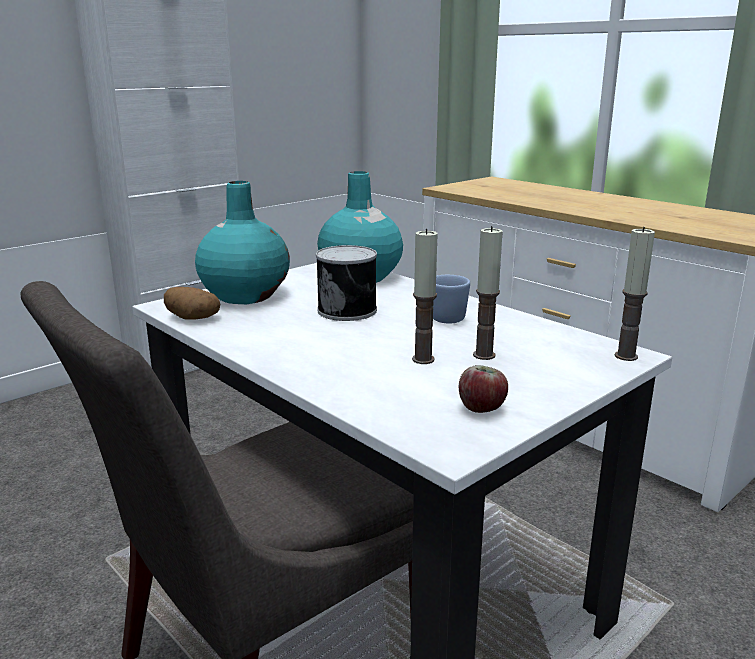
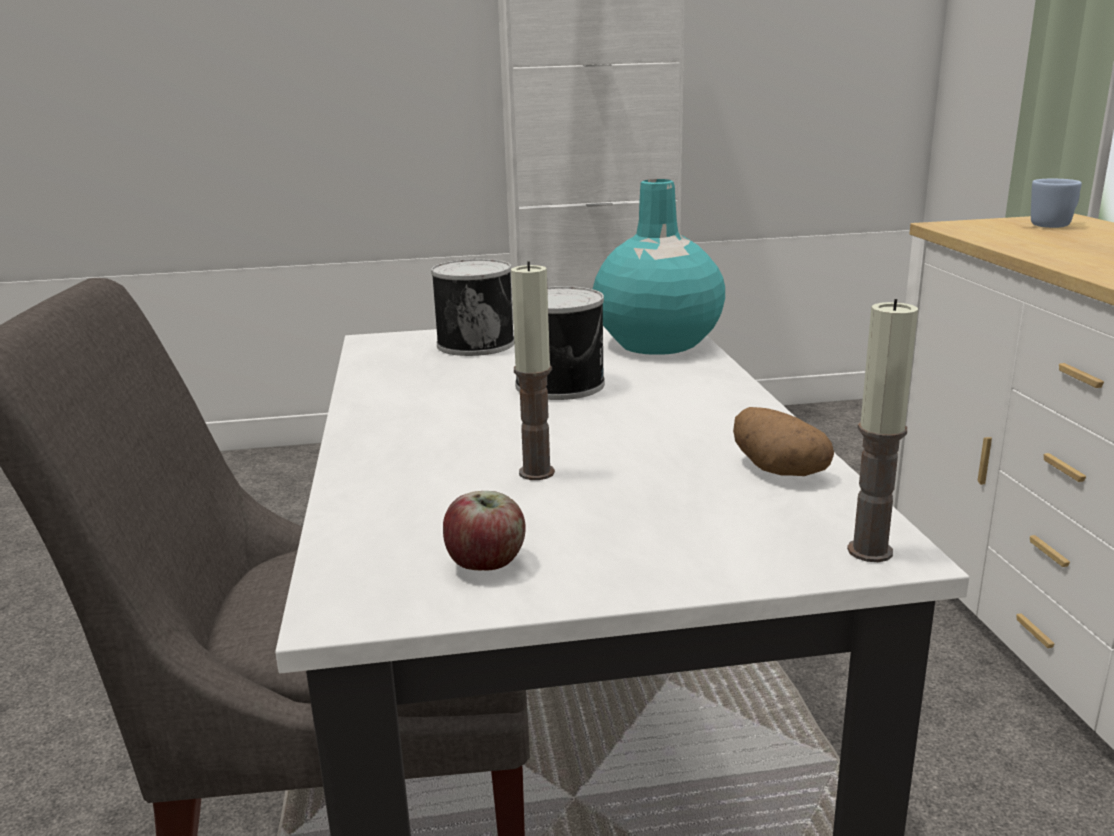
camera: 35 degrees right, 0 degrees up
potato [164,287,220,319] -> potato moved to [733,407,834,476]
turquoise vase [195,181,290,304] -> can [431,259,514,356]
blue mug [433,275,470,324] -> blue mug moved to [1031,179,1082,228]
candle [473,226,503,360] -> none

